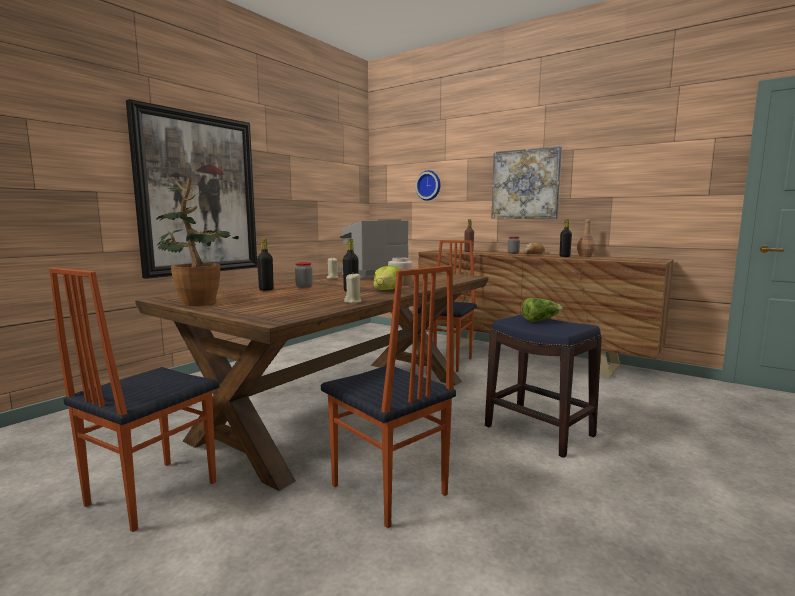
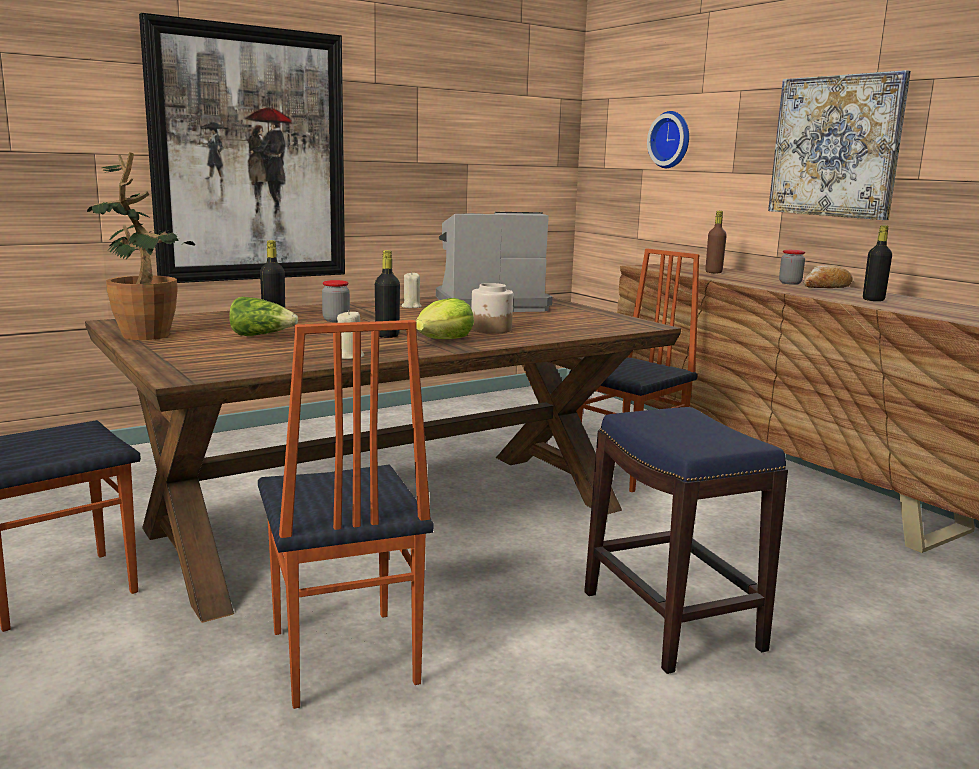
camera: 20 degrees right, 5 degrees up
lettuce [522,298,563,322] -> lettuce moved to [229,297,298,336]
brown bottle [577,219,595,257] -> none

